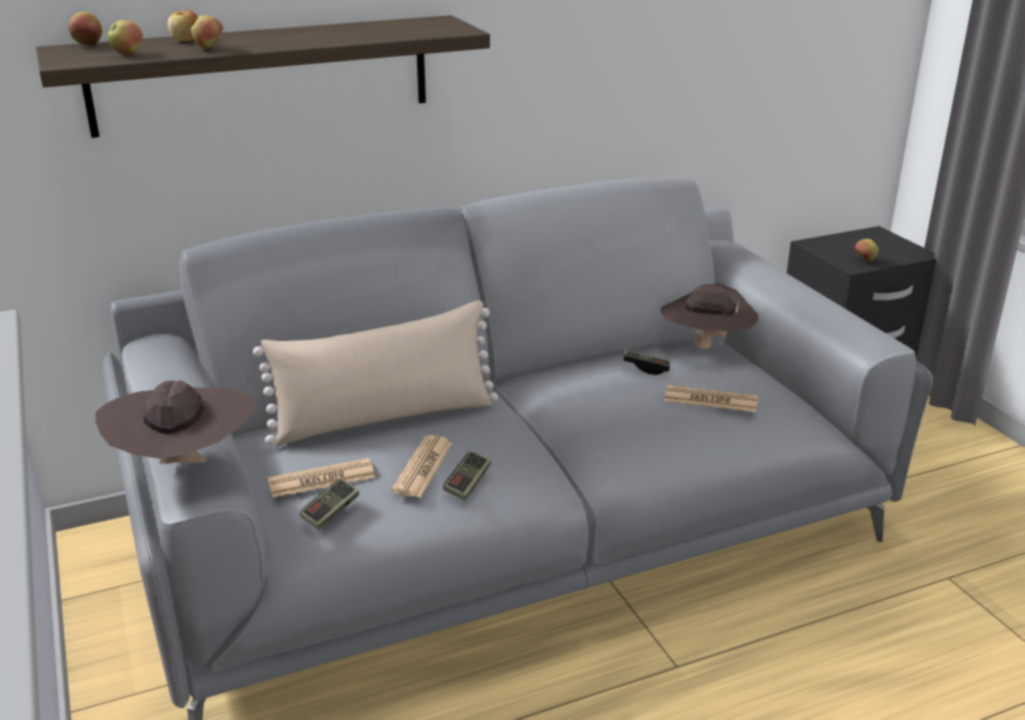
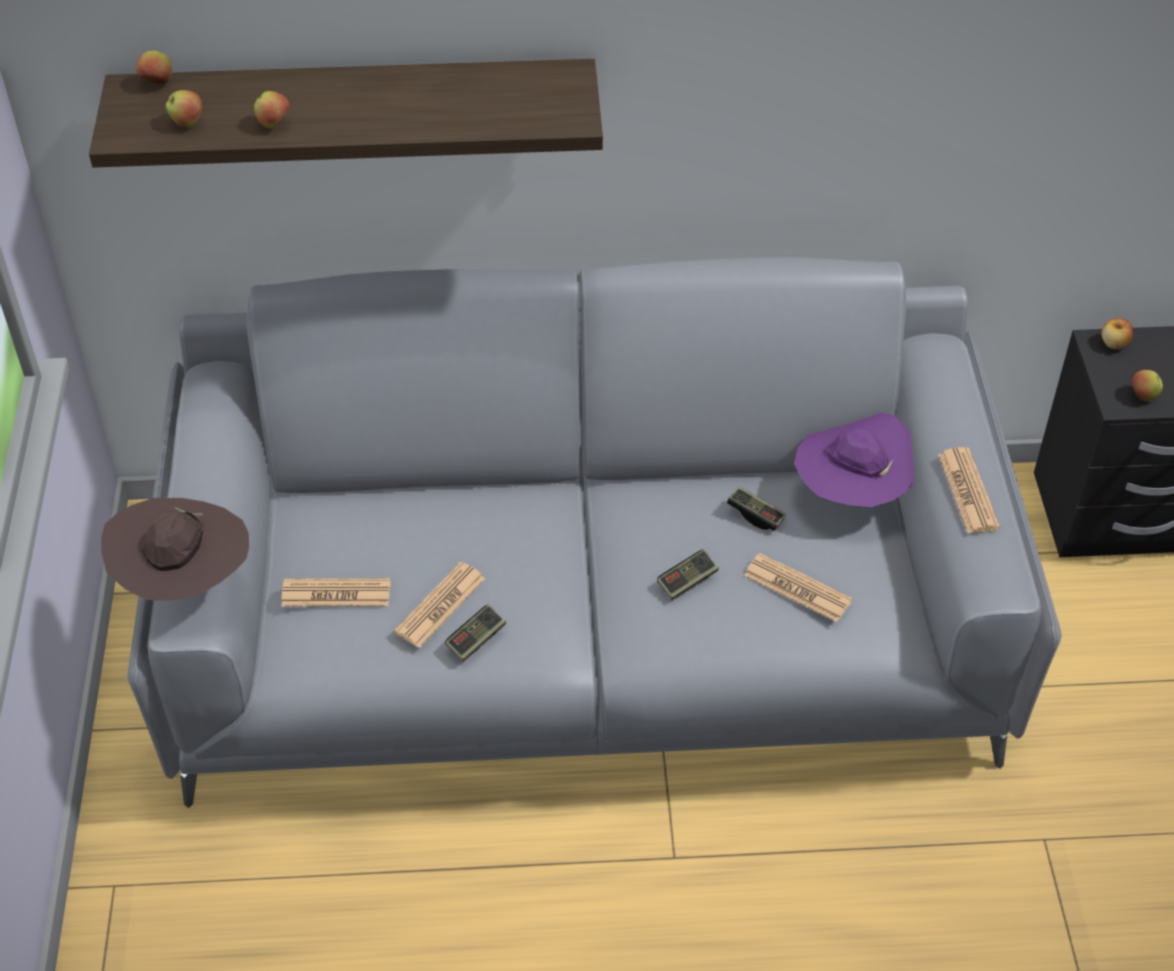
camera: 20 degrees right, 20 degrees up
apple [167,8,198,41] -> apple moved to [1102,318,1133,349]
beige pillow [253,300,498,446] -> none
game controller [300,478,359,530] -> game controller moved to [657,549,719,600]
brown hat [661,284,758,349] -> purple hat [794,413,915,507]
none -> newspaper [938,447,1000,533]

